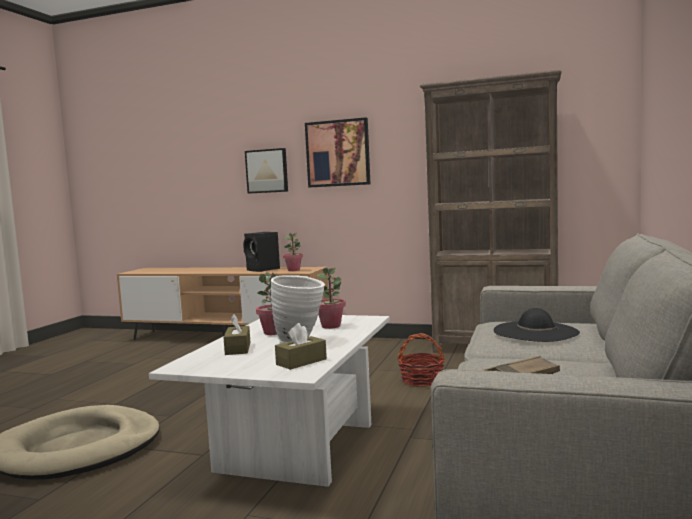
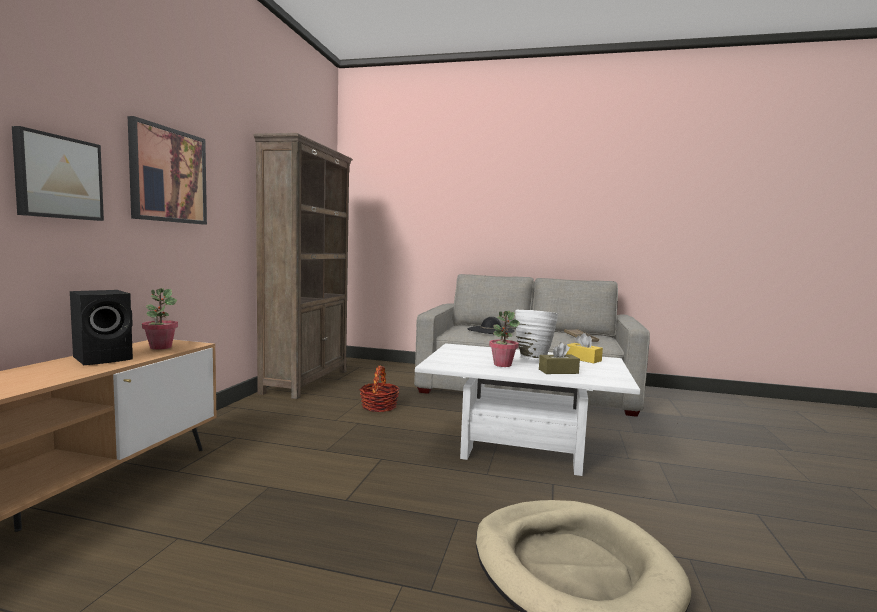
camera: 95 degrees left, 0 degrees up
brown tissue box [275,323,327,370] -> yellow tissue box [566,333,603,363]
potted plant [317,267,346,329] -> none

